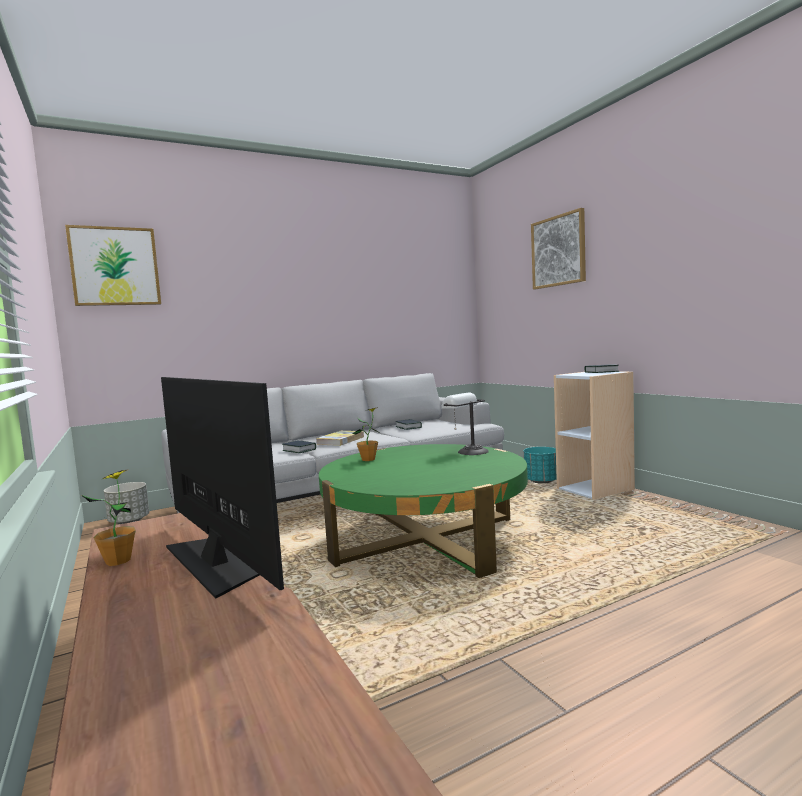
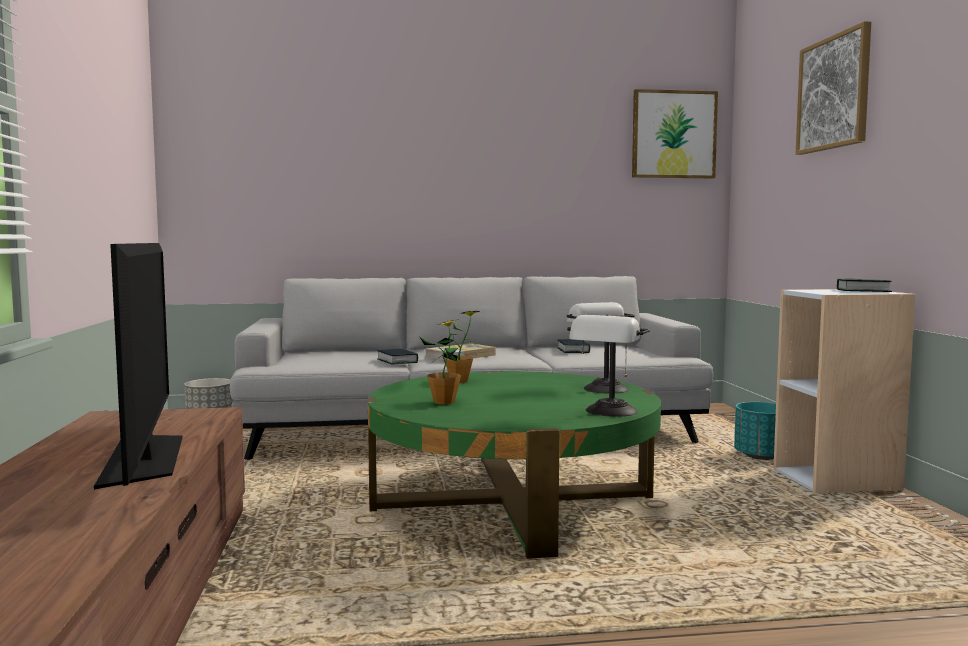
camera: 20 degrees right, 0 degrees up
picture [65,225,161,306] -> picture moved to [632,89,718,178]
potted plant [82,470,136,566] -> potted plant moved to [420,319,461,405]
none -> table lamp [567,315,650,417]

